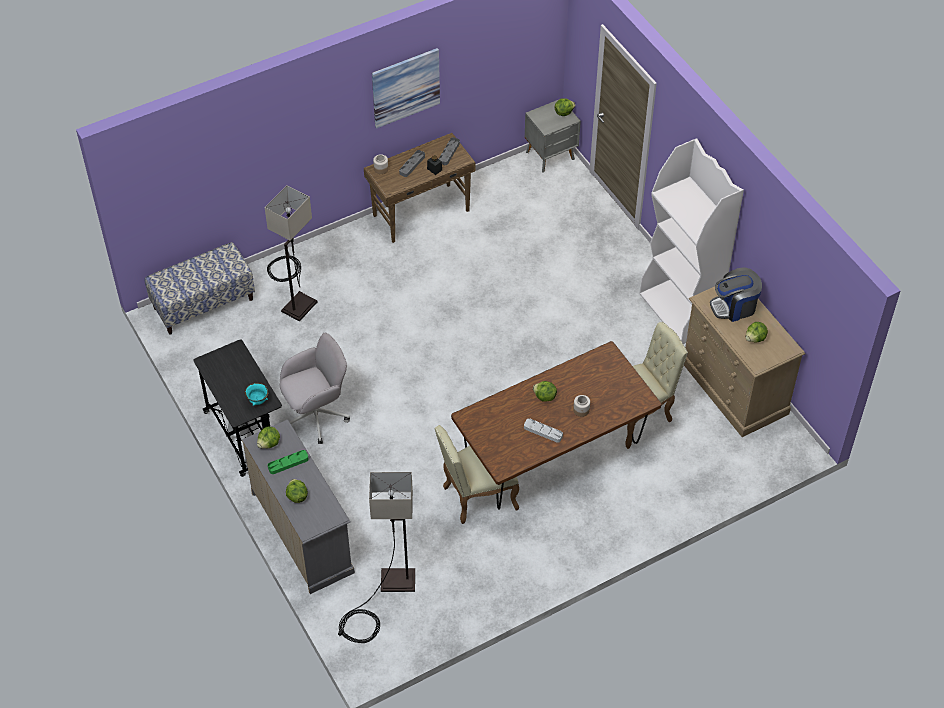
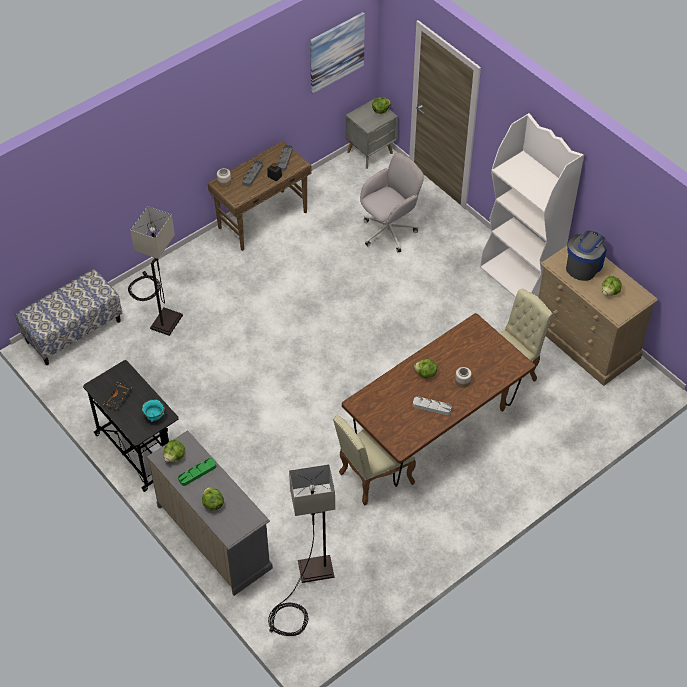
camera: 10 degrees left, 0 degrees up
grey office chair [280,333,350,444] -> grey office chair moved to [360,152,424,253]
picture [372,48,440,128] -> picture moved to [310,12,365,94]
coffee machine [710,268,762,322] -> coffee machine turned 150 degrees clockwise [566,231,607,281]
none -> black tray [103,382,132,411]

